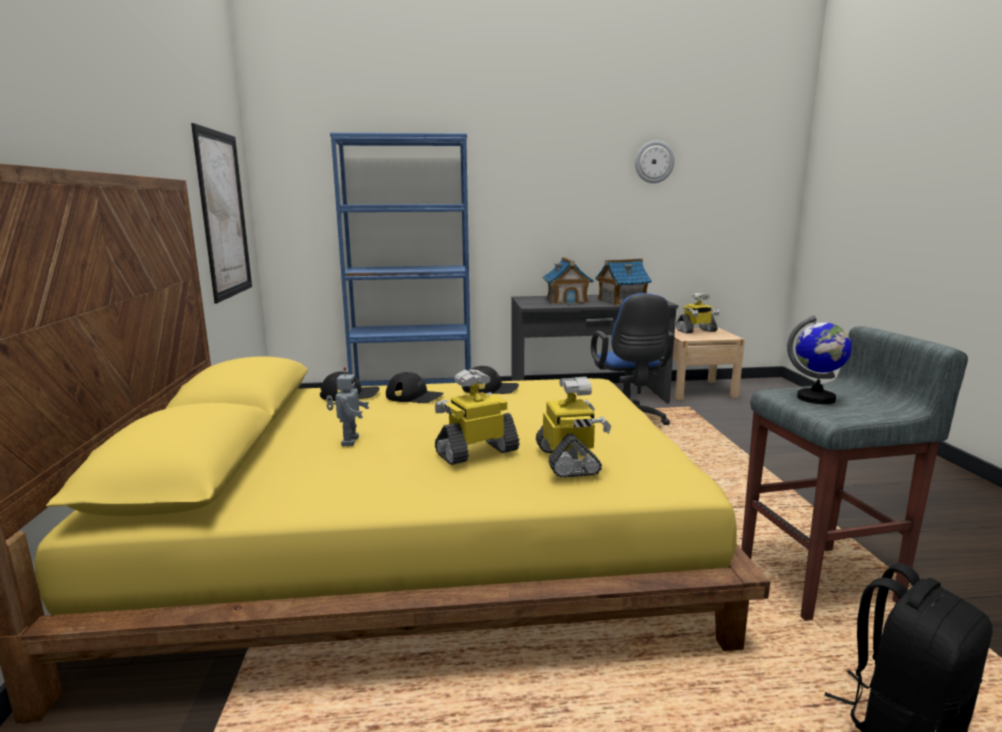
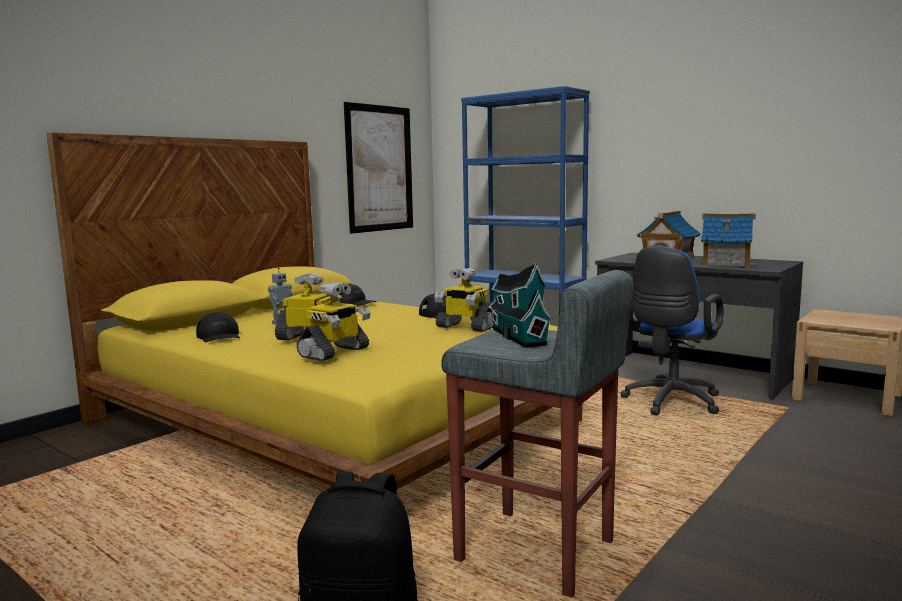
camera: 45 degrees right, 5 degrees down
black cap [386,372,444,403] -> black cap moved to [196,312,240,342]
wall clock [635,141,675,183] -> none
toy robot [676,293,719,333] -> toy robot moved to [434,268,493,332]
globe [787,316,852,404] -> toy house [488,263,553,348]

